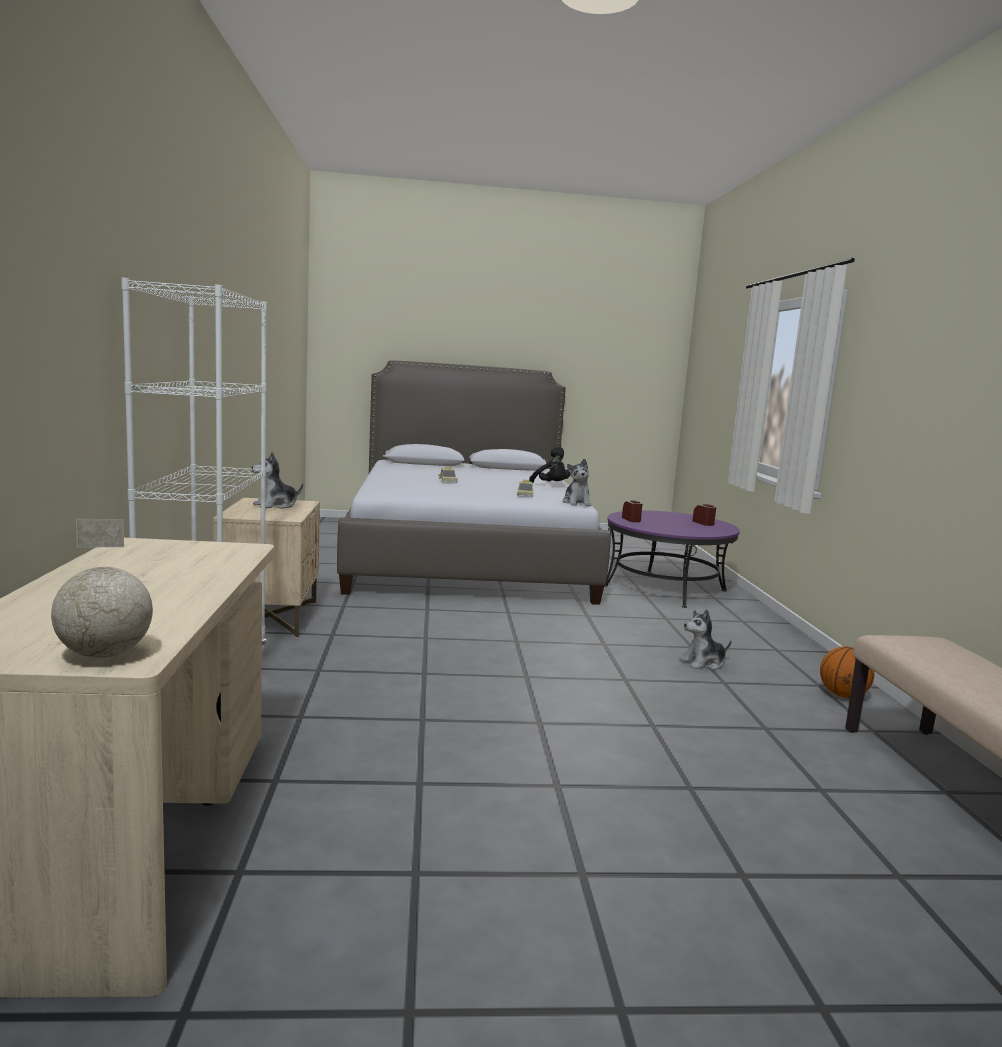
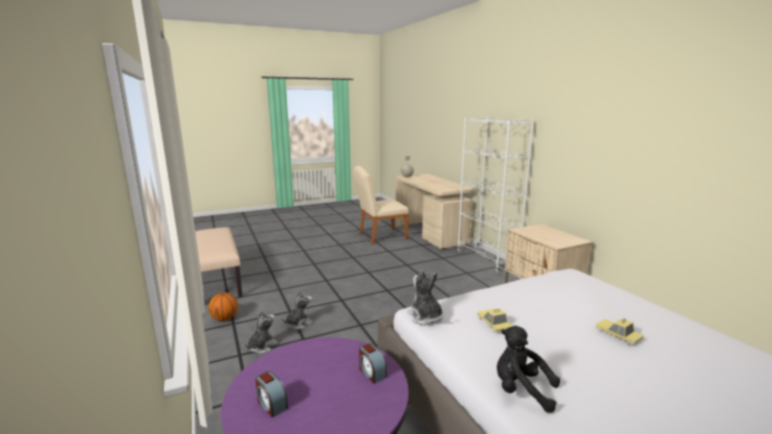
camera: 160 degrees right, 5 degrees up
plush toy [252,452,303,509] -> plush toy moved to [245,310,278,354]
none -> beige chair [353,166,409,245]

